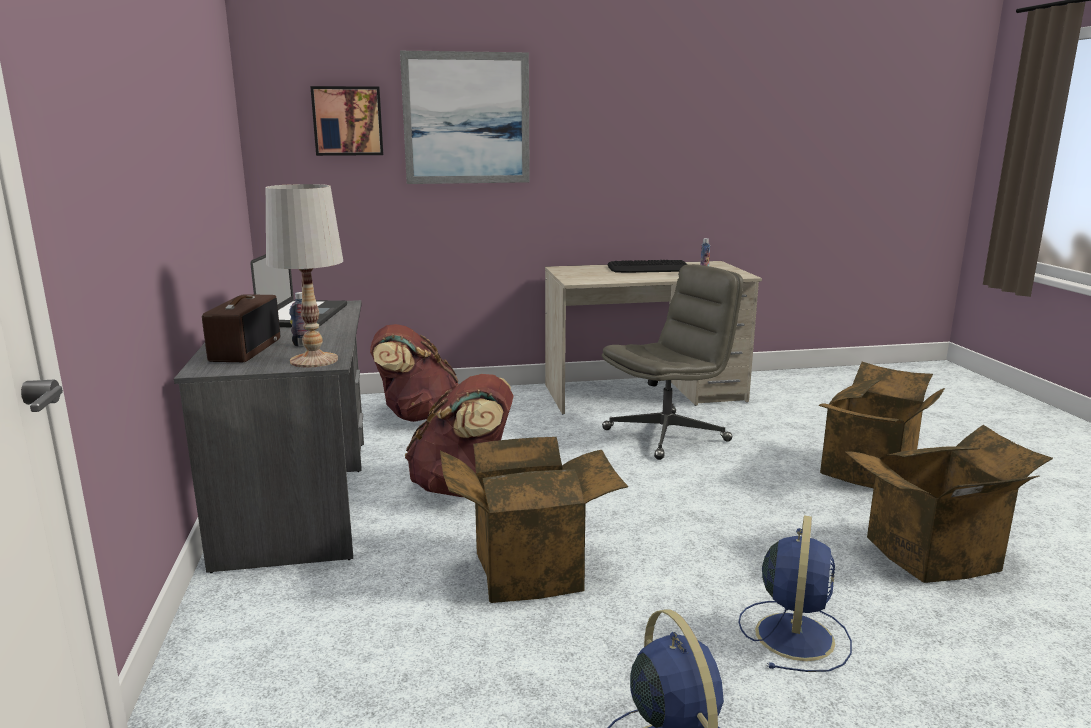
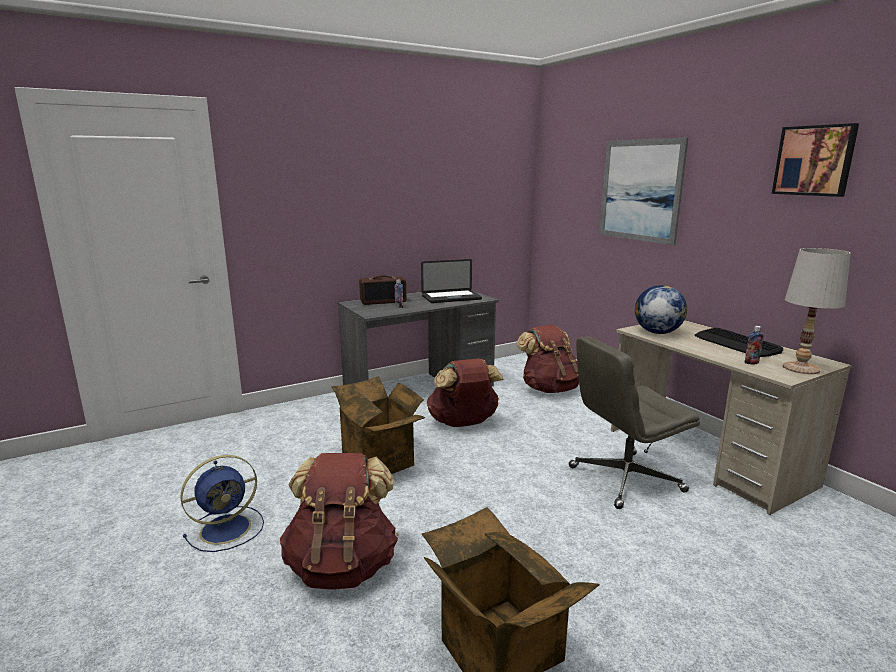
camera: 70 degrees right, 0 degrees up
white table lamp [266,184,343,367] -> white table lamp moved to [783,248,851,374]
picture [310,86,383,156] -> picture moved to [772,123,859,197]
grey office chair [602,264,743,460] -> grey office chair turned 120 degrees clockwise [569,336,700,509]
blue fan [739,516,852,672] -> brown backpack [280,453,398,590]
cardboard box [819,362,945,488] -> none
none -> globe [635,285,687,334]

